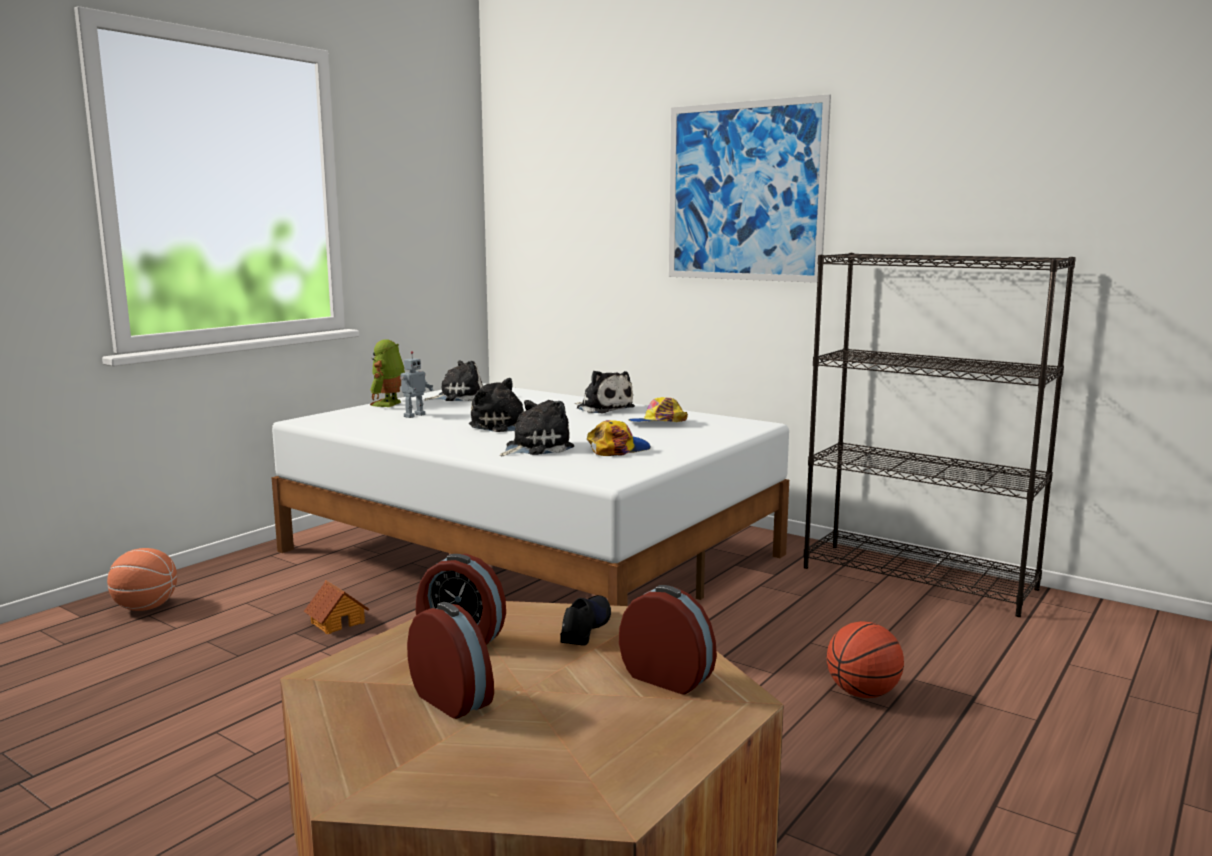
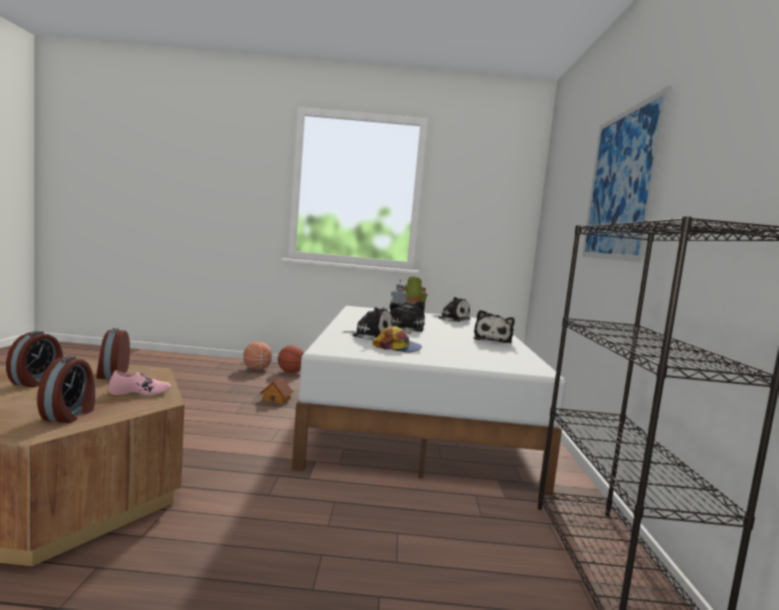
camera: 55 degrees right, 5 degrees down
black shoe [560,595,611,646] -> pink shoe [108,370,171,395]
cap [629,397,688,422] -> none
basketball [827,621,904,698] -> basketball moved to [278,345,304,373]

